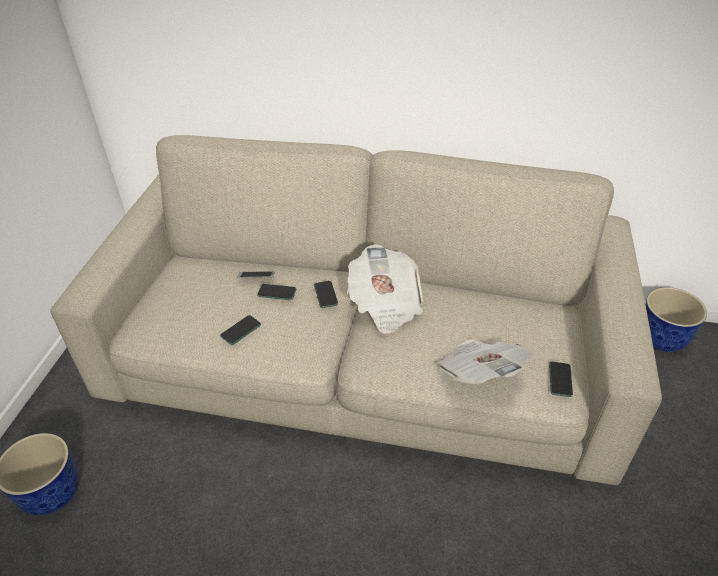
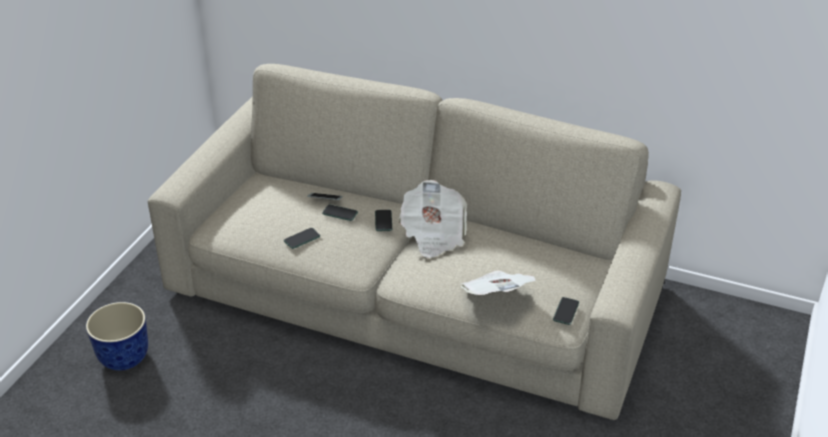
camera: 10 degrees right, 5 degrees down
planter [645,287,707,352] -> none

